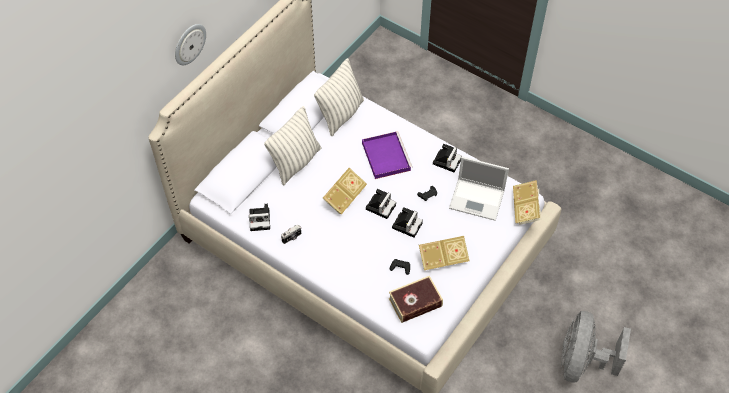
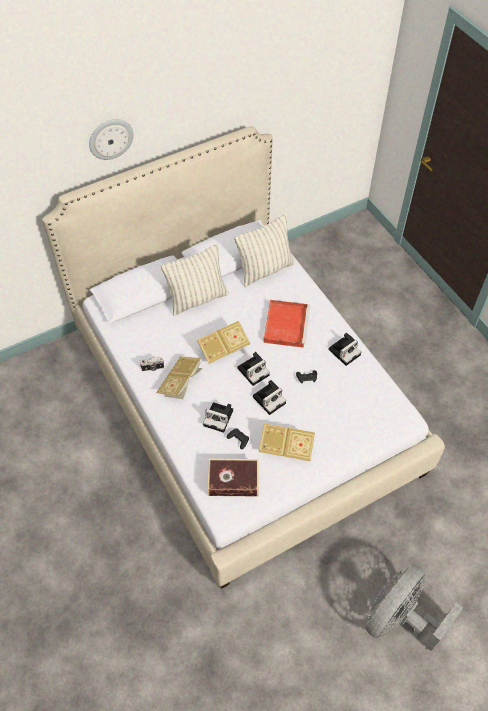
camera: 25 degrees right, 0 degrees up
camera [249,204,270,231] -> camera moved to [203,402,233,433]
purple tray [362,131,413,179] -> red tray [263,300,310,348]
laptop [449,157,509,221] -> none
book [513,180,542,225] -> book moved to [156,356,203,399]

